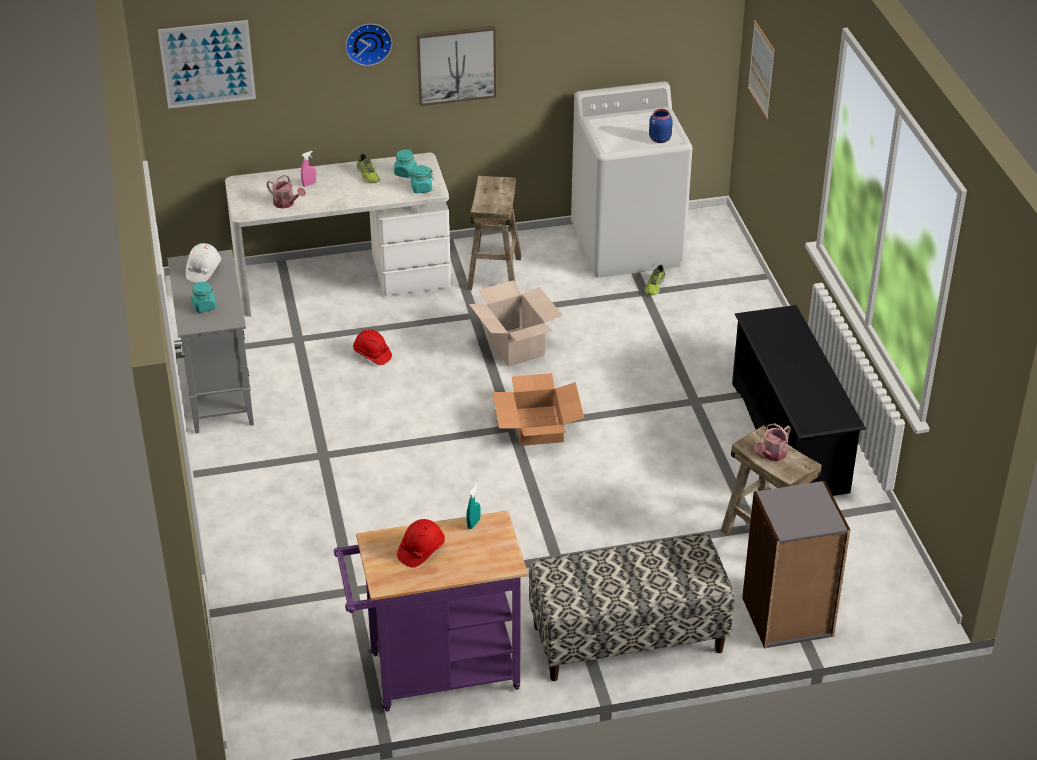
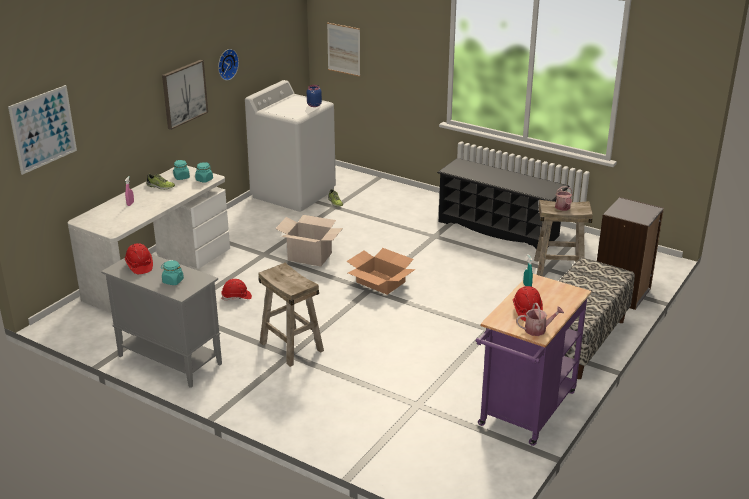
camera: 45 degrees left, 10 degrees down
white hard hat [186,243,221,283] -> red hard hat [125,243,153,274]
watering can [266,175,306,209] -> watering can moved to [516,303,564,336]
wall clock [345,24,392,66] -> wall clock moved to [218,49,239,81]
beige stool [467,176,521,290] -> beige stool moved to [259,263,324,367]

